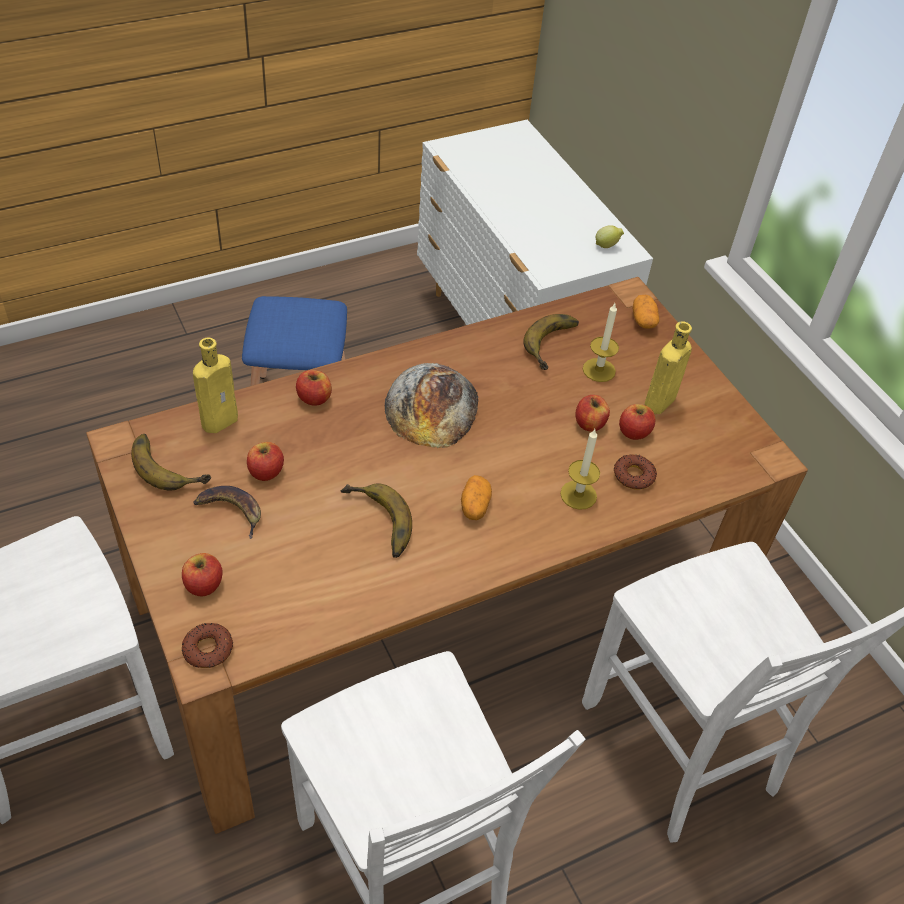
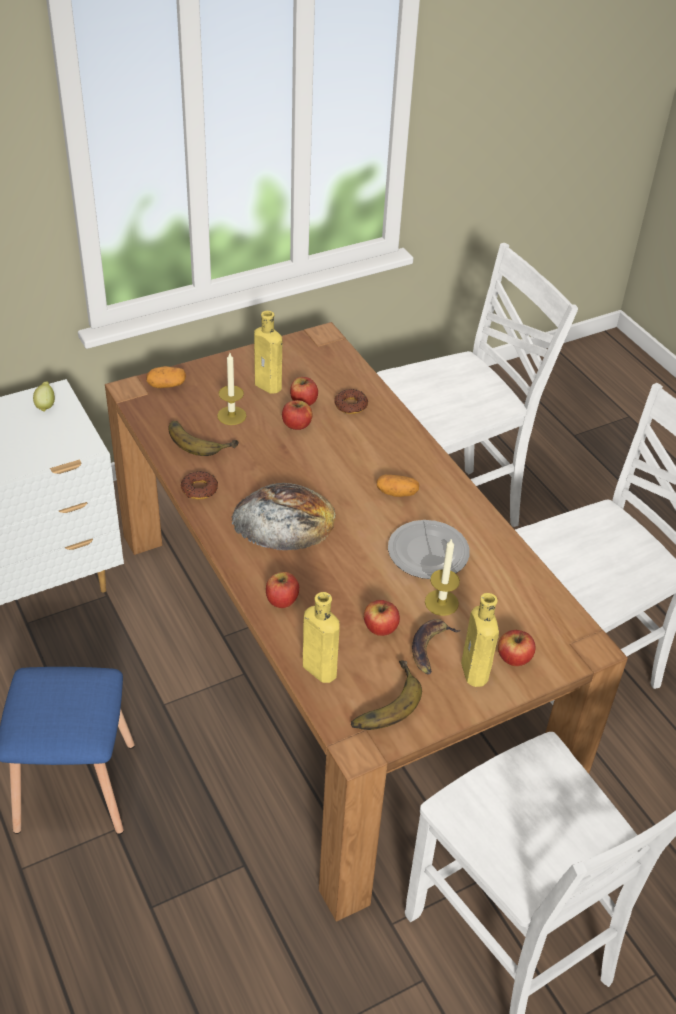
camera: 90 degrees left, 5 degrees down
donut [182,623,233,668] -> donut moved to [181,471,218,499]
banana [341,483,412,558] -> plate [388,520,470,579]
candle [560,429,600,510] -> candle moved to [425,538,460,616]
none -> yellow bottle [461,593,499,687]

